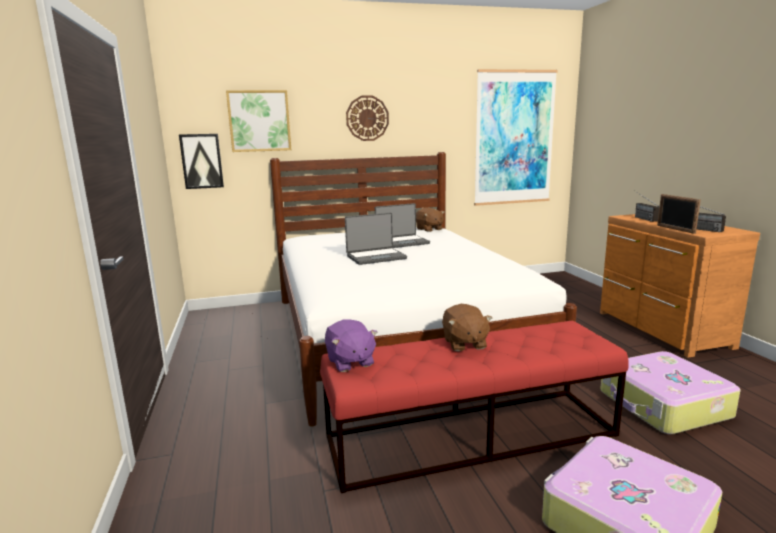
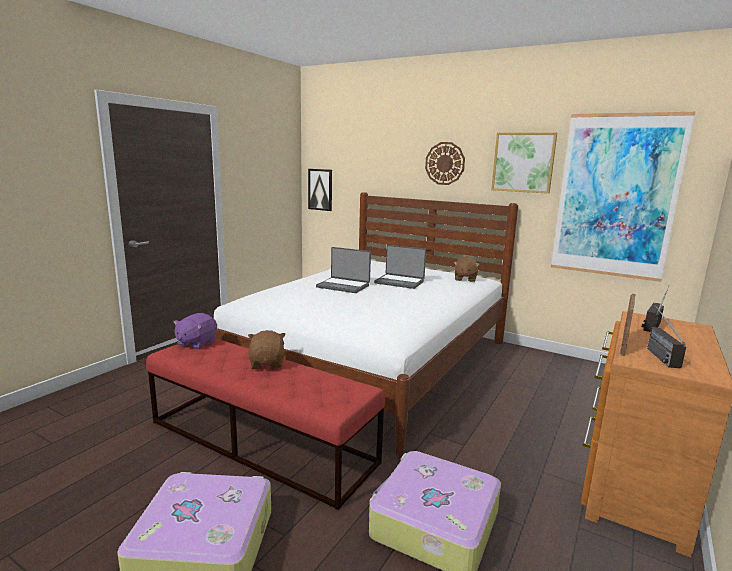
camera: 45 degrees right, 0 degrees up
picture [226,90,291,152] -> picture moved to [491,132,557,194]
brown plush toy [442,304,492,352] -> brown plush toy turned 135 degrees clockwise [248,330,286,369]

